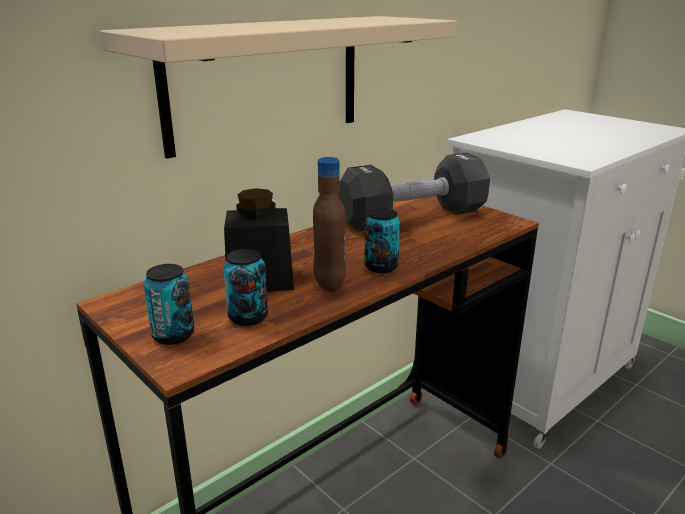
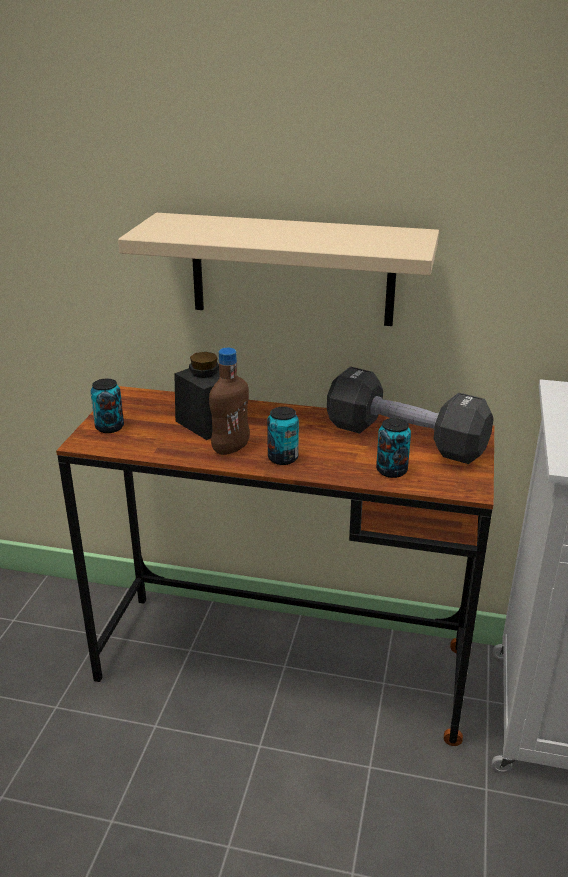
camera: 55 degrees right, 5 degrees up
can [223,249,268,326] -> can moved to [376,418,411,478]

